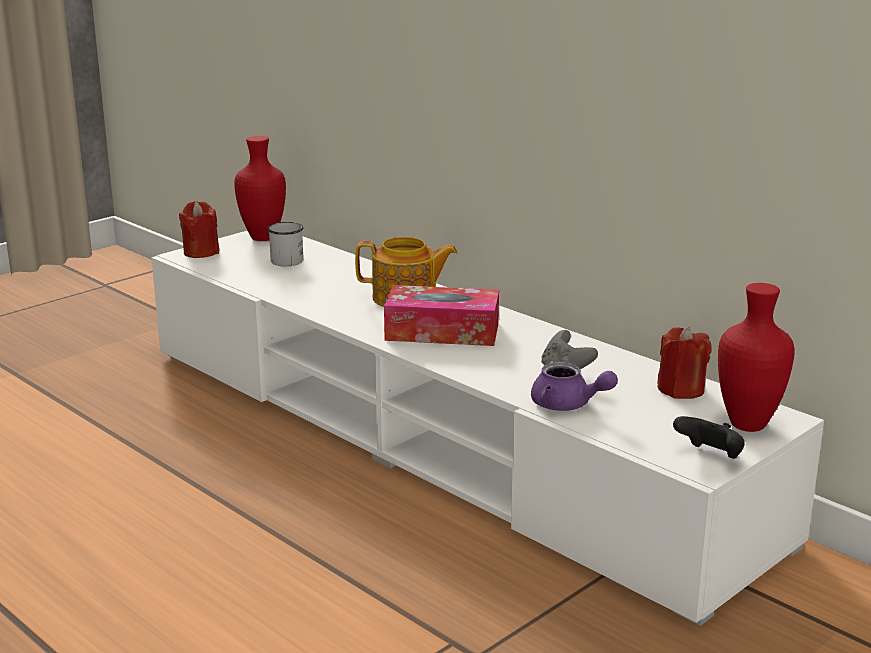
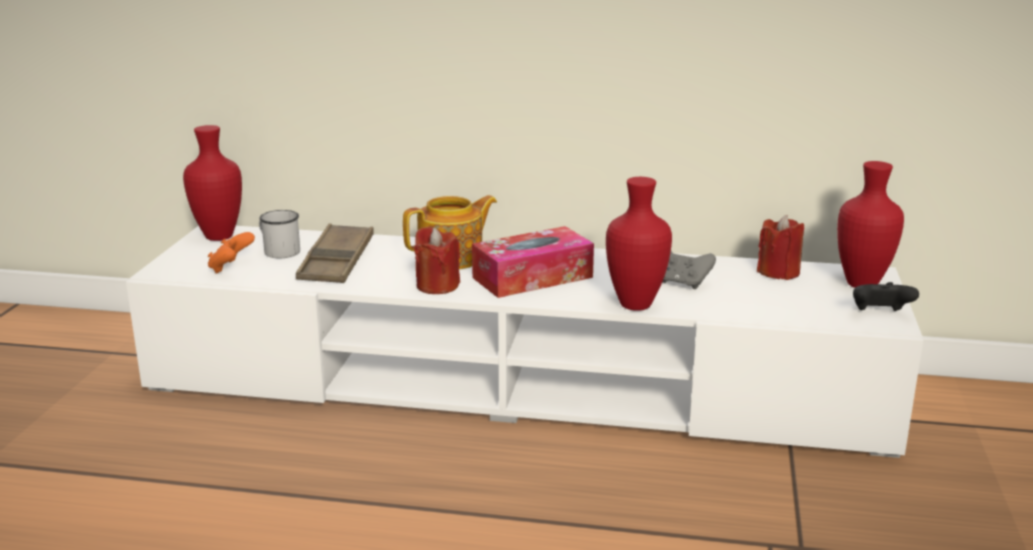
camera: 35 degrees left, 0 degrees up
red candle [179,201,219,258] -> red candle moved to [414,227,460,294]
purple teapot [531,362,618,411] -> none
none -> orange game controller [208,232,255,274]
none -> brown tray [296,224,374,283]
none -> red vase [606,177,672,311]

